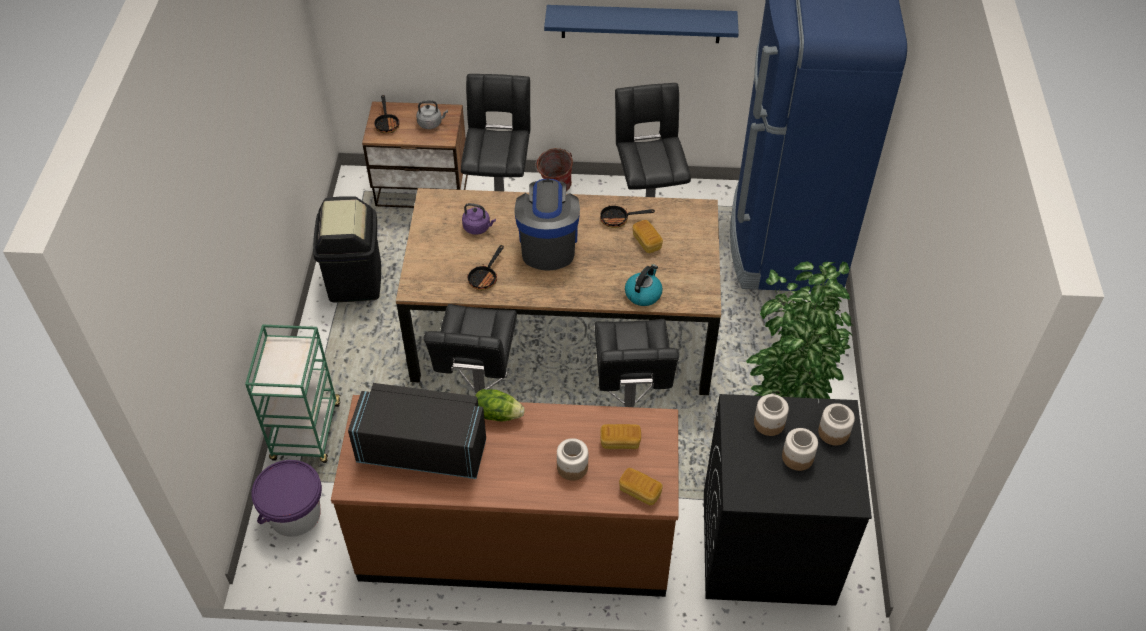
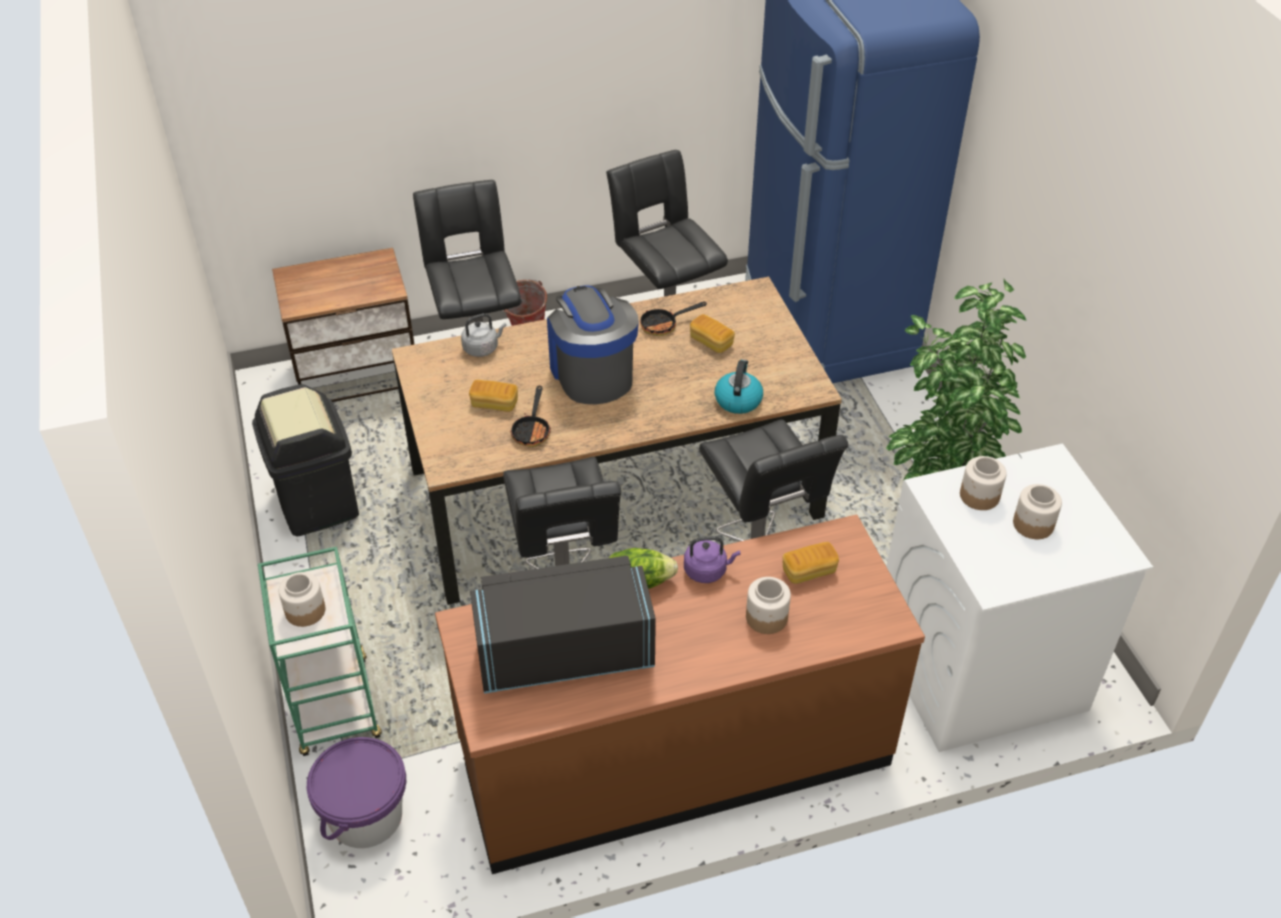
camera: 20 degrees left, 5 degrees down
frying pan [374,95,400,133] -> none
grey kettle [416,100,448,129] -> grey kettle moved to [461,313,506,357]
purple kettle [462,203,496,235] -> purple kettle moved to [684,536,740,583]
blue shelf [544,5,739,43] -> none
bread [619,468,663,505] -> bread moved to [469,380,518,412]
black washing machine [704,394,872,606] -> white washing machine [886,444,1153,752]
jar [818,403,855,446] -> jar moved to [279,572,325,627]

